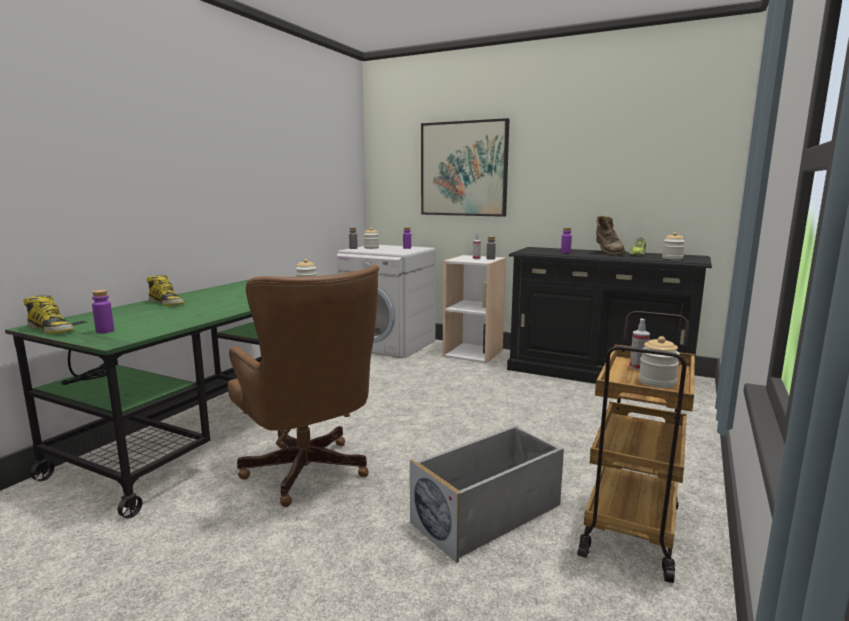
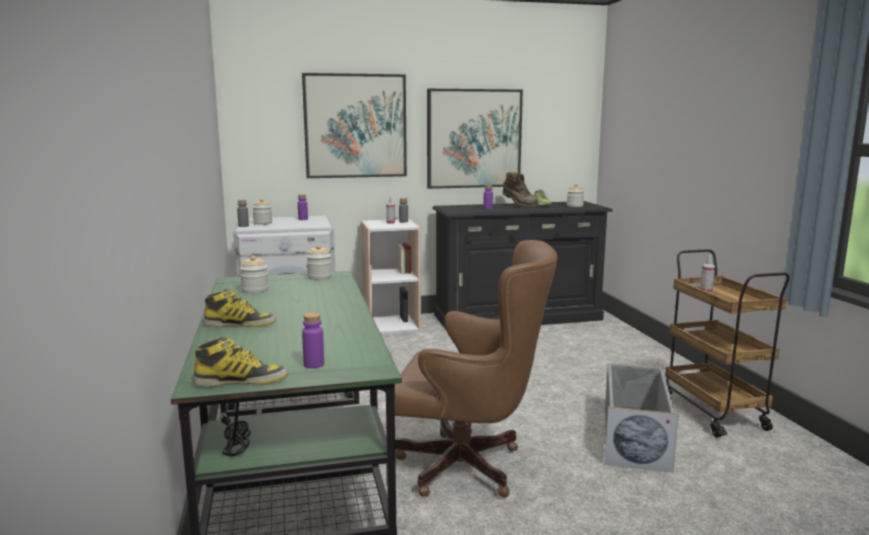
camera: 40 degrees left, 0 degrees up
jar [639,336,680,388] -> jar moved to [240,255,269,294]
none -> picture [427,89,523,189]

